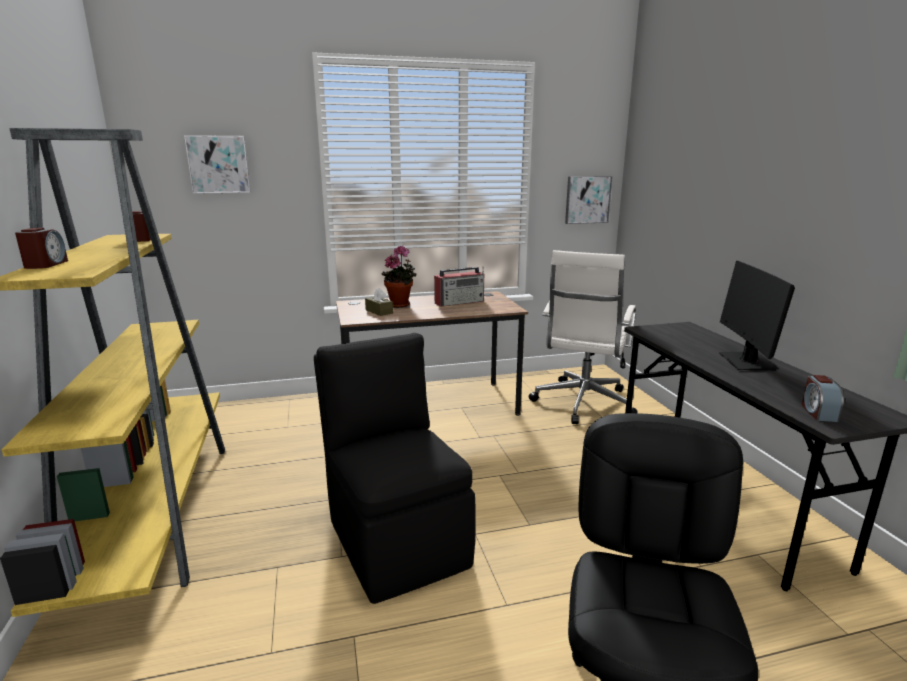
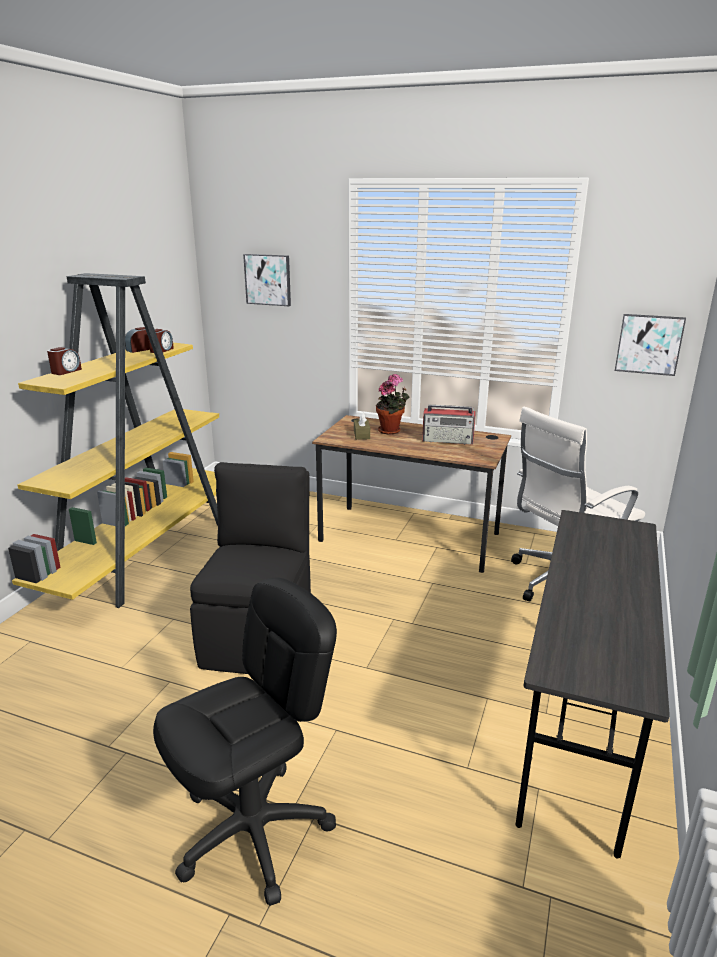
camera: 35 degrees right, 5 degrees up
monitor [719,261,795,371] -> none
alarm clock [802,375,844,422] -> alarm clock moved to [125,327,150,353]

